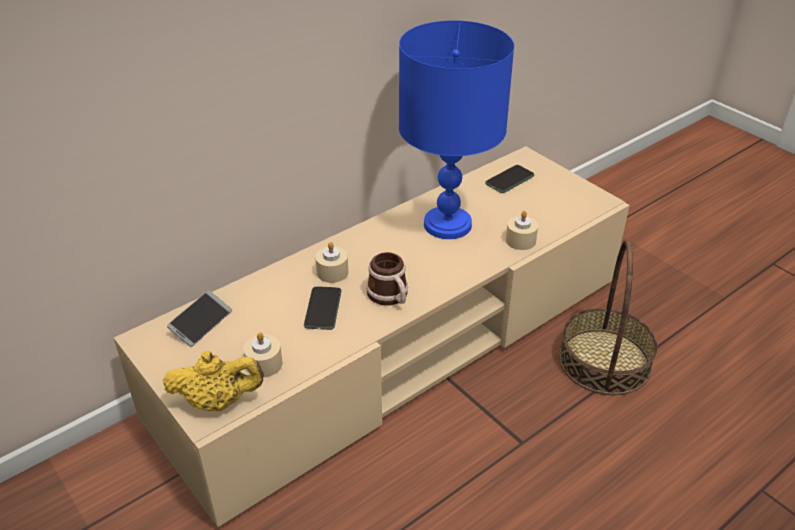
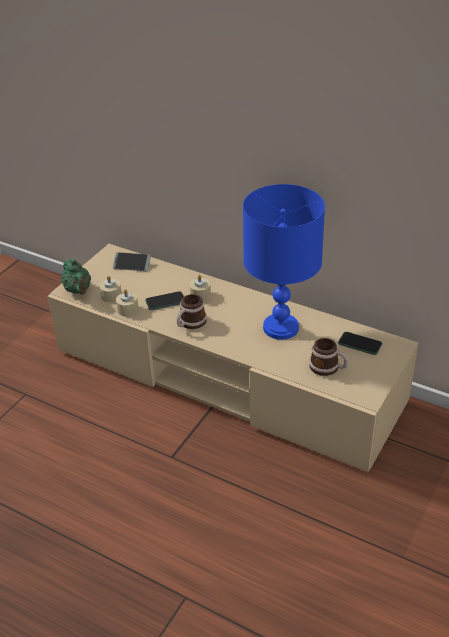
camera: 70 degrees right, 0 degrees up
yellow teapot [163,351,264,411] -> green teapot [61,259,91,295]
beige candle [506,211,538,250] -> beige candle moved to [116,289,139,317]
basket [559,240,657,395] -> none
none -> mug [309,338,348,376]

